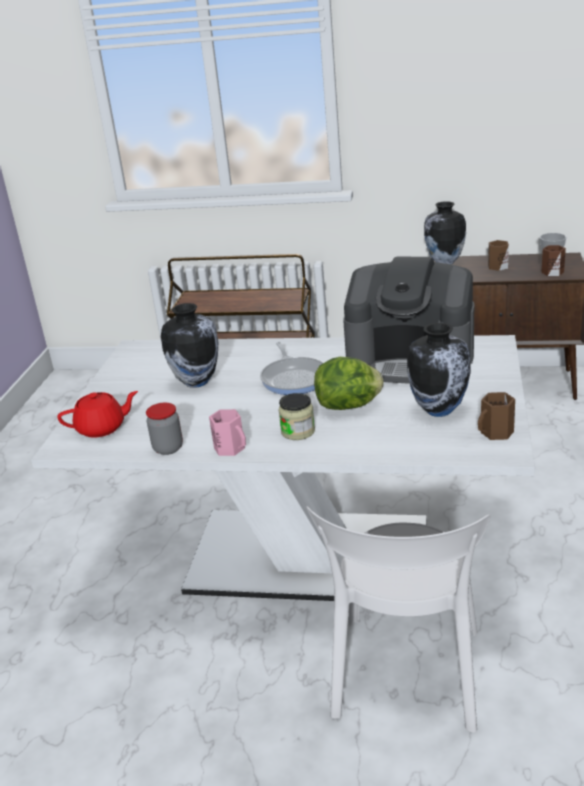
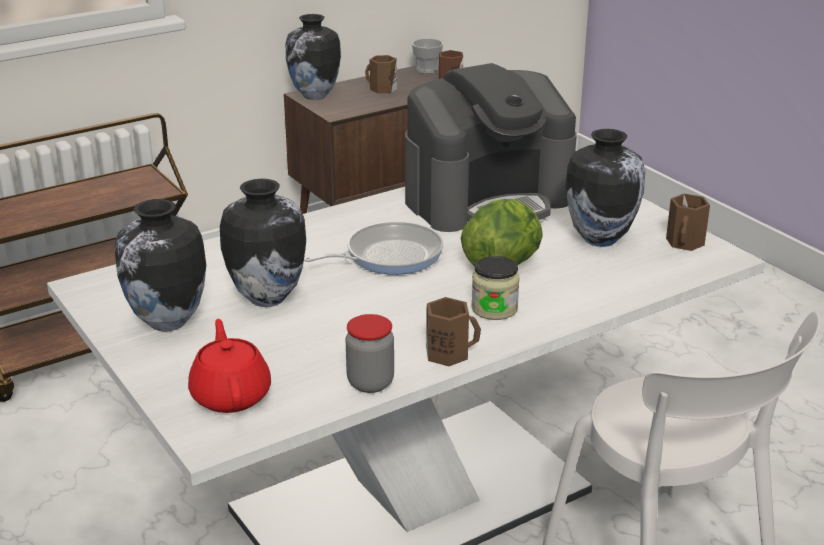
camera: 45 degrees left, 0 degrees up
red teapot [57,391,138,438] -> red teapot turned 45 degrees counterclockwise [188,319,271,413]
pink mug [209,409,246,456] -> brown mug [426,297,481,366]
frying pan [260,342,324,395] -> frying pan turned 60 degrees counterclockwise [304,221,443,275]
none -> vase [114,199,206,332]

